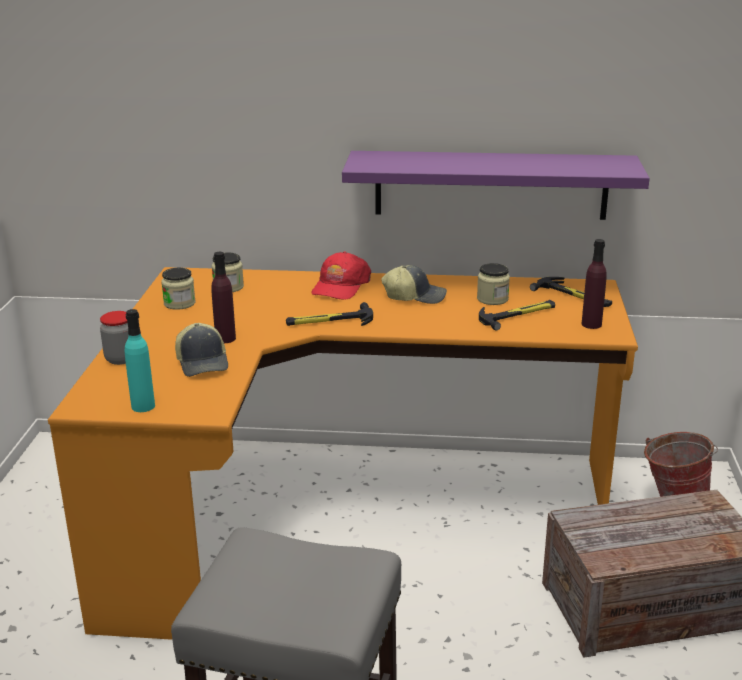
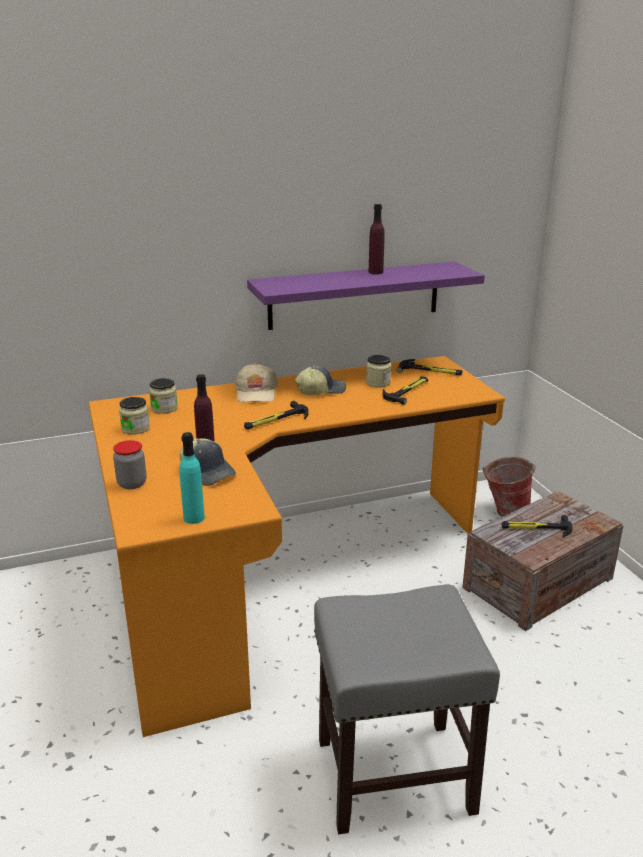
camera: 25 degrees left, 0 degrees up
red cap [311,252,371,300] -> beige cap [235,363,278,402]
purple bottle [582,239,607,329] -> purple bottle moved to [369,204,385,274]
none -> hammer [502,515,573,537]

